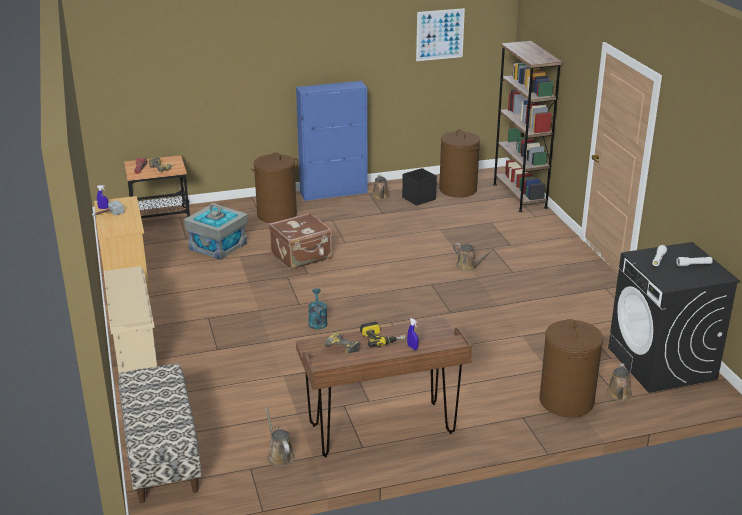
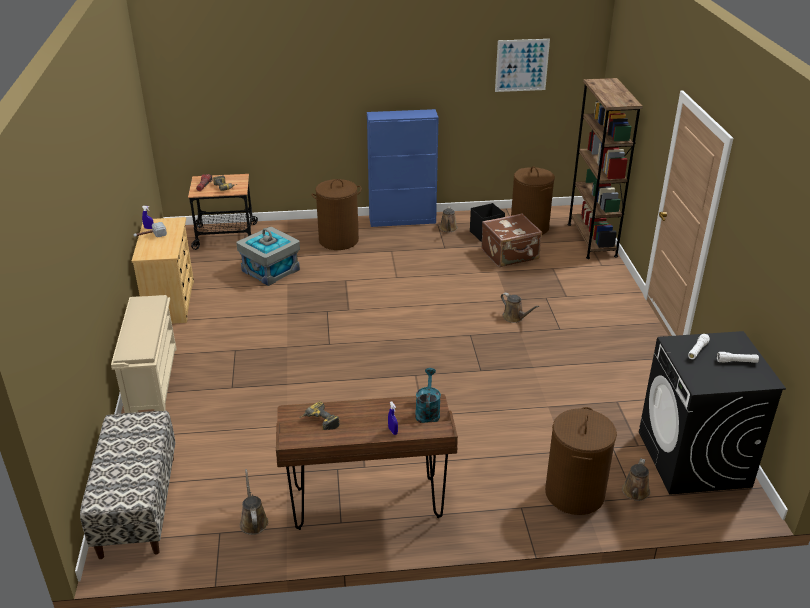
camera: 10 degrees right, 5 degrees up
brown suitcase [269,212,332,270] -> brown suitcase moved to [481,213,542,267]
turquoise watering can [308,288,327,330] -> turquoise watering can moved to [415,368,441,423]
power drill [360,321,405,348] -> none

